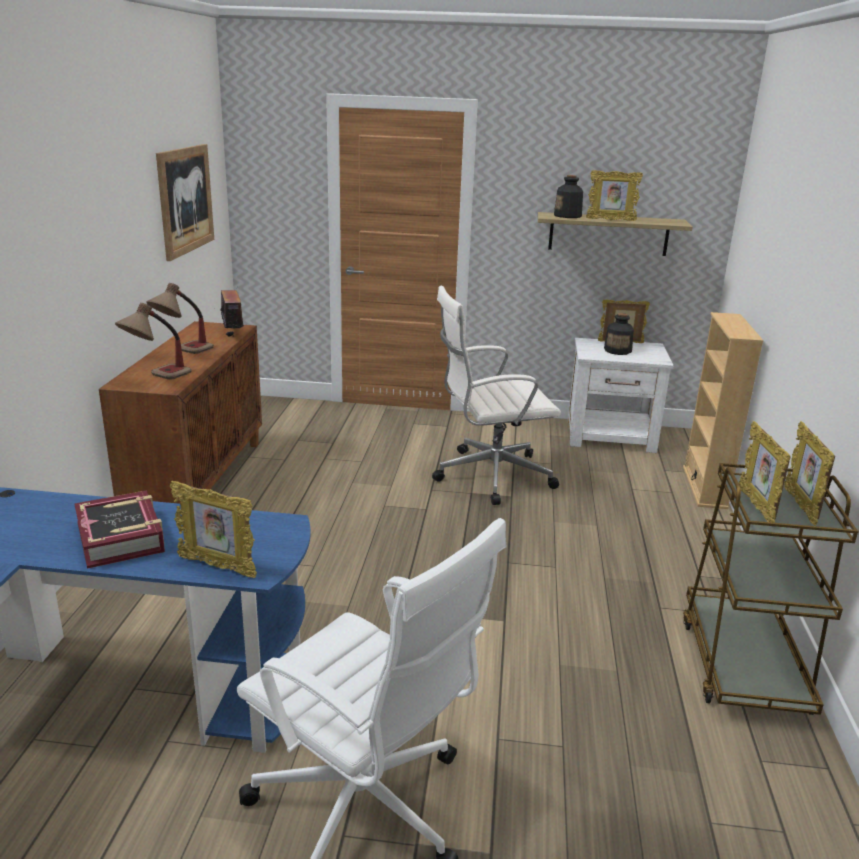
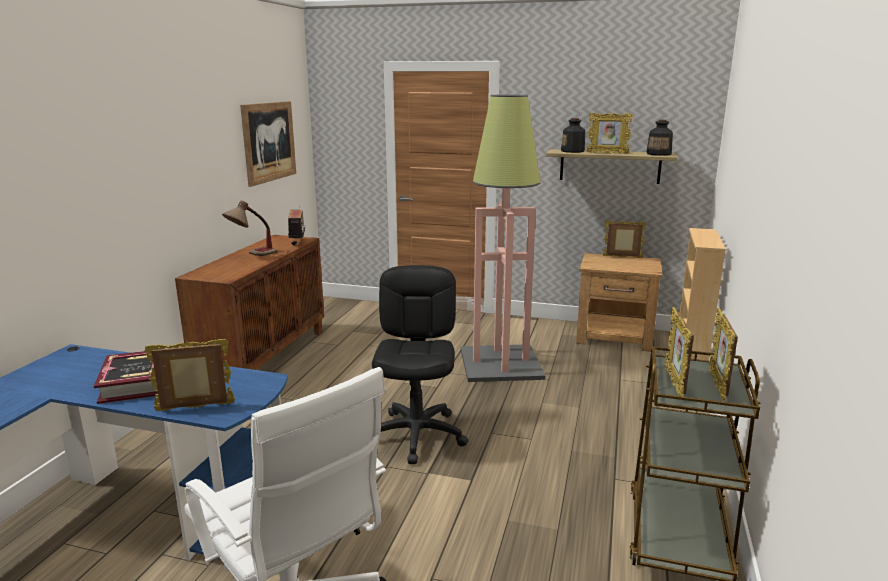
camera: 10 degrees right, 5 degrees down
table lamp [115,303,192,380] -> none
picture frame [170,481,257,578] -> picture frame turned 135 degrees clockwise [145,339,235,411]
white office chair [432,286,561,505] -> floor lamp [461,95,545,382]
white nightstand [568,338,674,453] -> brown nightstand [576,253,662,352]
bottle [604,313,634,355] -> bottle moved to [647,120,673,156]
none -> black office chair [372,265,468,464]

